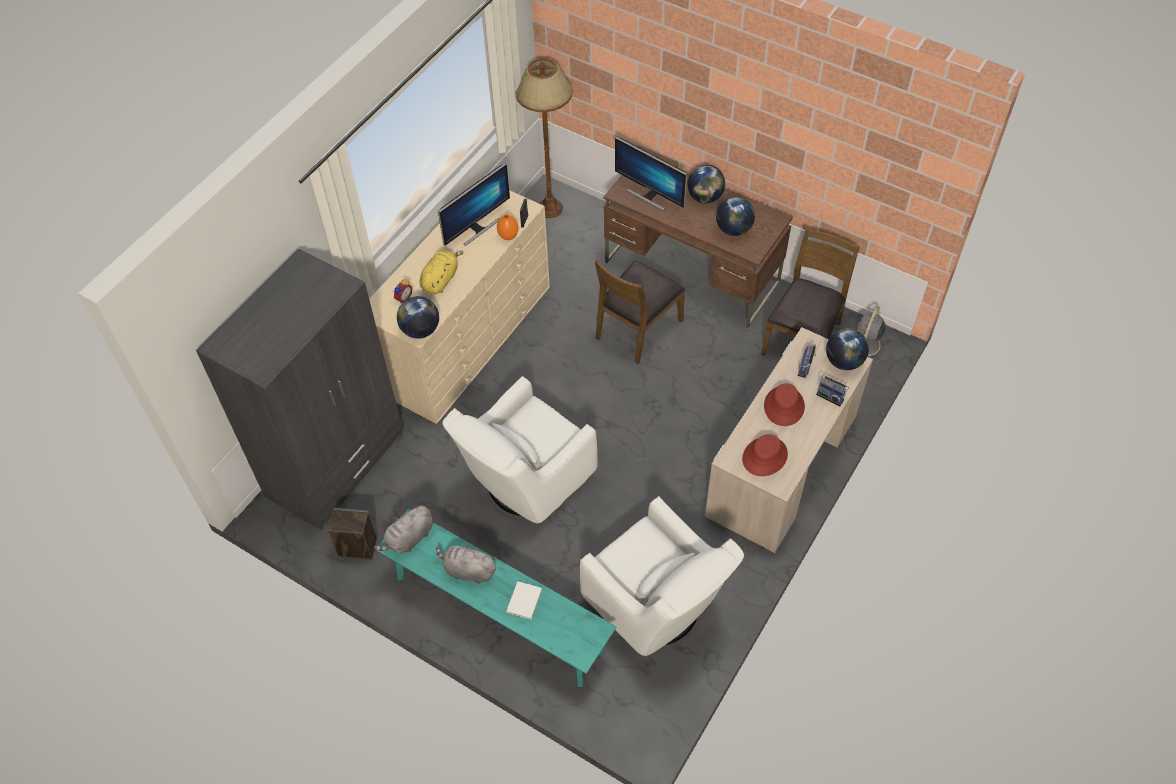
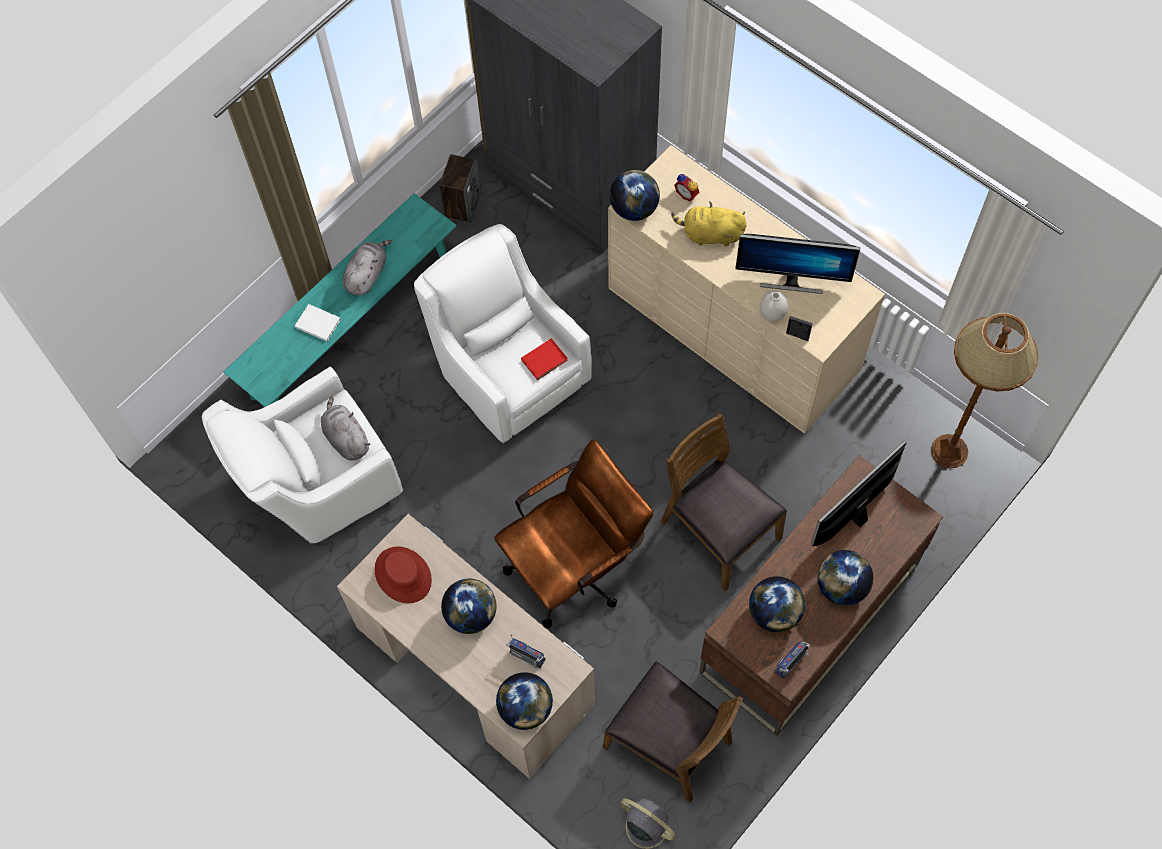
camera: 100 degrees right, 10 degrees up
grey plush toy [374,504,433,553] -> grey plush toy moved to [321,396,370,461]
yellow plush toy [419,250,463,294] -> yellow plush toy turned 150 degrees clockwise [671,202,747,246]
monitor [438,163,510,246] -> monitor turned 45 degrees counterclockwise [736,234,861,294]
orange vase [497,214,518,240] -> white vase [760,291,788,321]
red hat [764,383,805,426] -> globe [441,579,497,634]
radio [816,375,849,406] -> radio moved to [774,641,810,679]
none -> brown office chair [494,439,653,629]
none -> red book [521,338,568,380]

